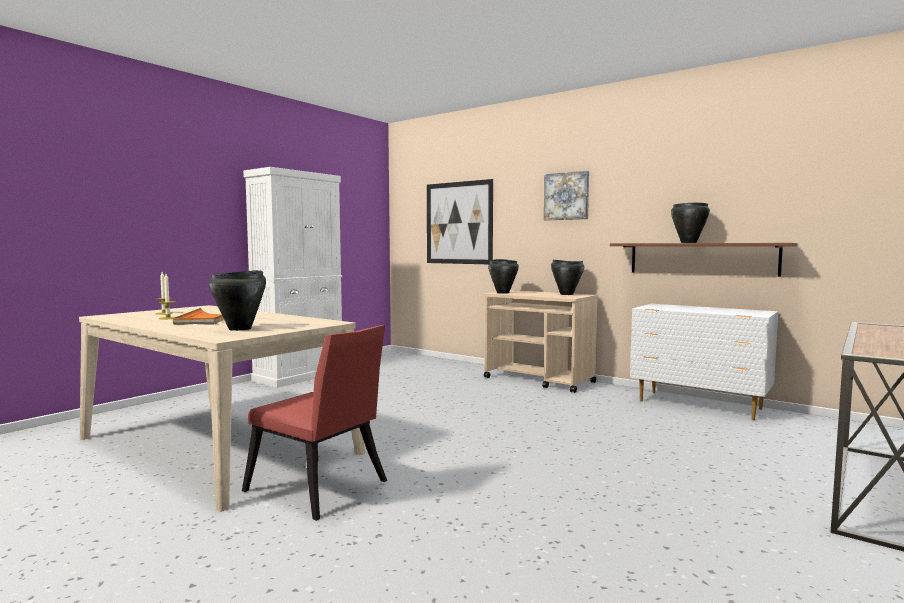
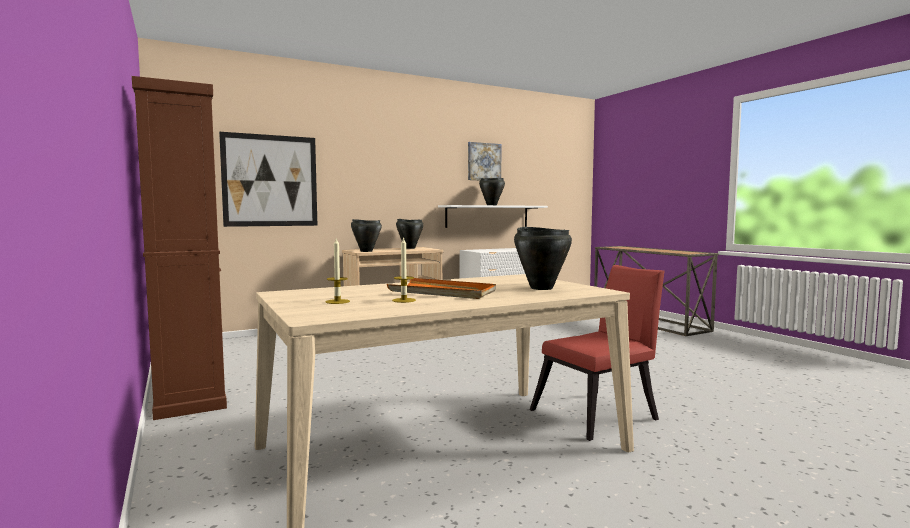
camera: 65 degrees left, 0 degrees up
white cabinet [243,167,342,388] -> brown cabinet [132,76,227,420]
picture [544,171,589,220] -> picture moved to [468,142,502,180]
brown shelf [610,243,798,277] -> white shelf [438,205,548,228]

